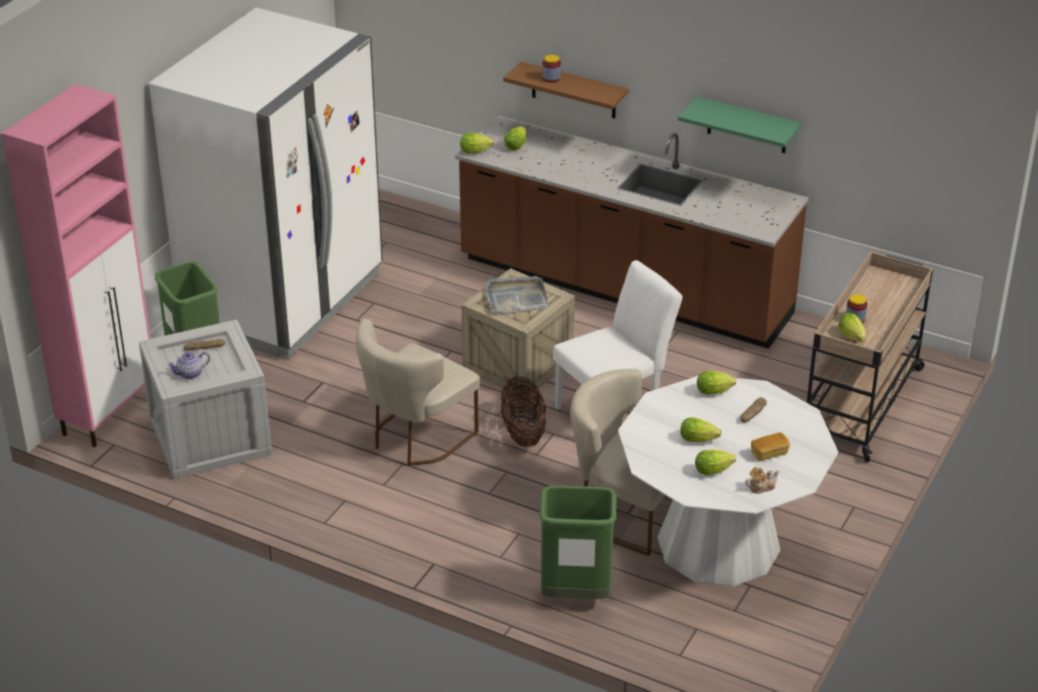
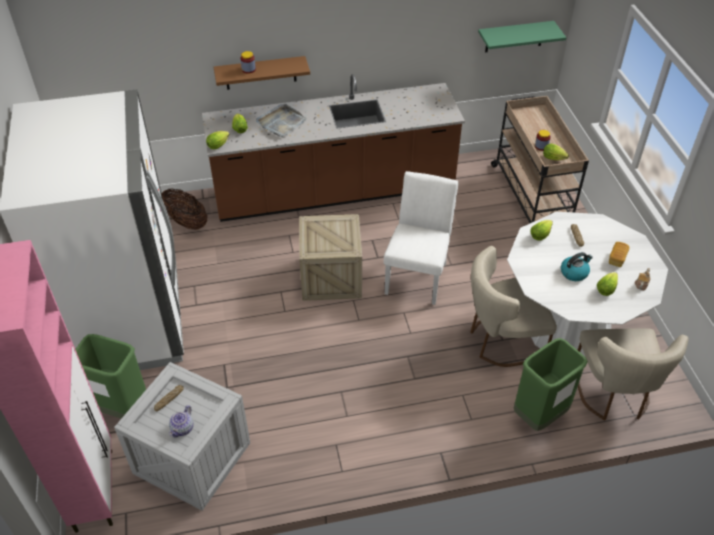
camera: 40 degrees left, 10 degrees up
beige chair [356,319,480,466] -> beige chair moved to [578,328,689,421]
grey tray [486,276,548,313] -> grey tray moved to [256,104,307,137]
basket [501,376,546,447] -> basket moved to [162,188,207,230]
green shelf [678,97,802,153] -> green shelf moved to [478,21,566,52]
lettuce [680,417,722,442] -> kettle [561,252,593,281]

